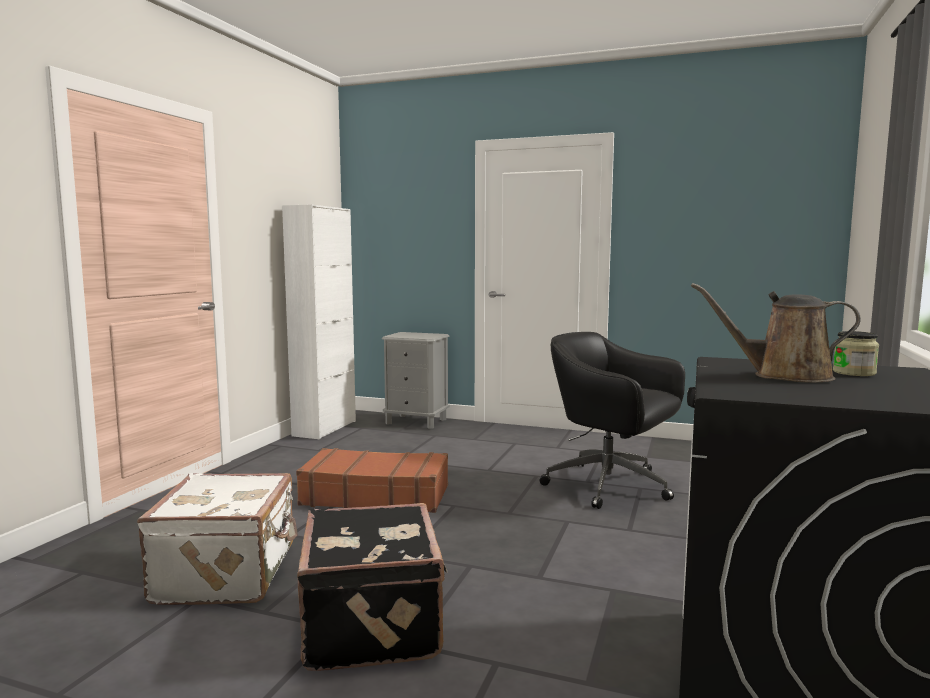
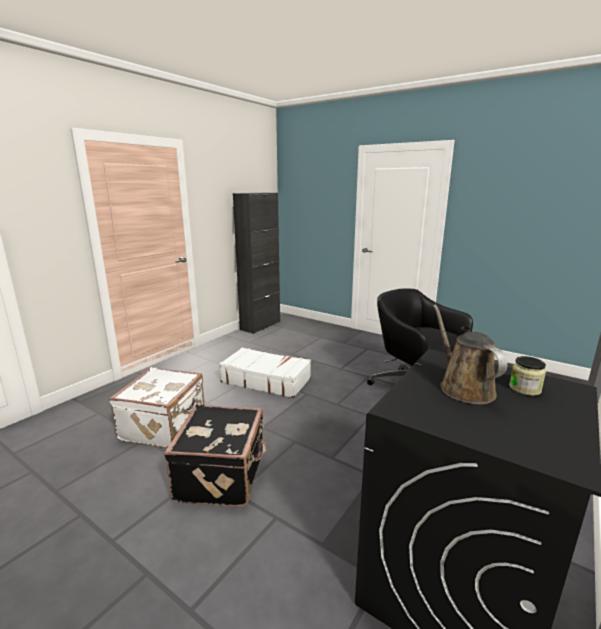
camera: 15 degrees right, 10 degrees up
white cabinet [282,204,356,439] -> black cabinet [233,193,280,334]
brown suitcase [296,448,448,513] -> white suitcase [219,348,311,398]
grey nightstand [382,332,450,429] -> none
brown watering can [691,283,861,383] -> brown watering can turned 45 degrees clockwise [433,305,507,404]

